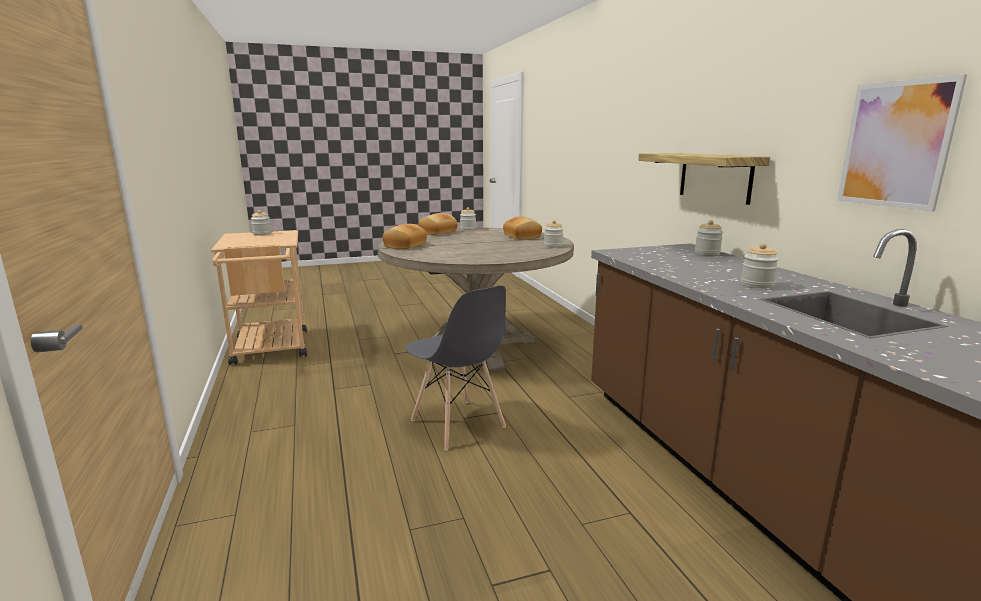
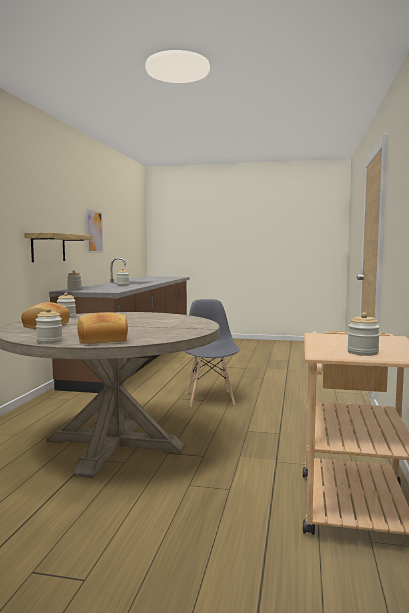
camera: 150 degrees left, 10 degrees down
bread [383,224,427,249] -> none

